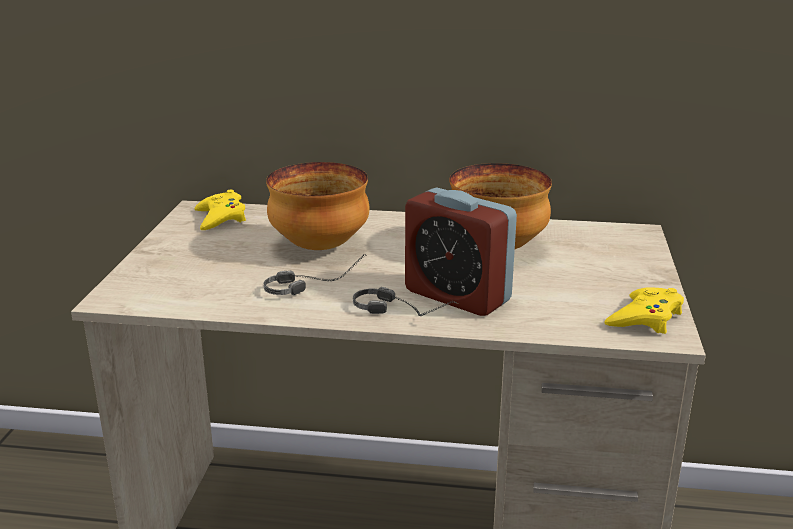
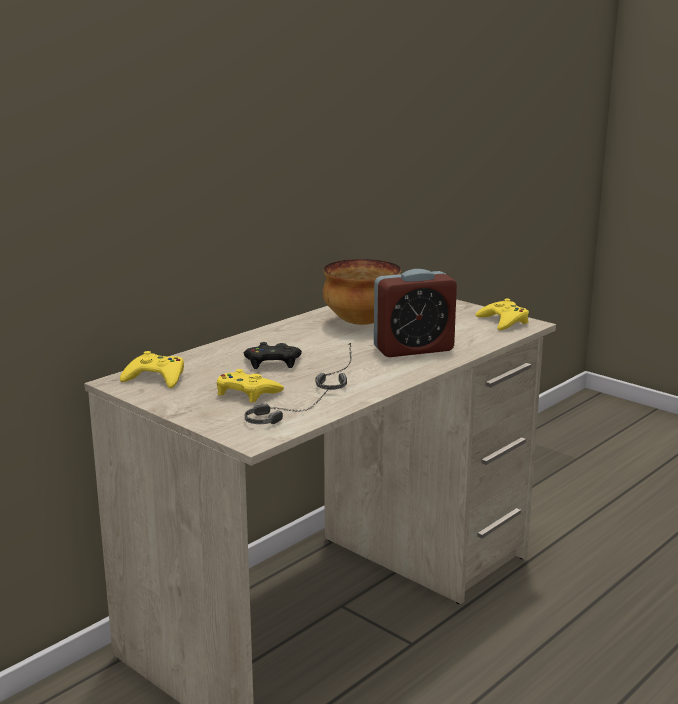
camera: 55 degrees left, 5 degrees down
bowl [266,162,370,250] -> black game controller [244,342,302,369]
headphones [353,287,459,316] -> headphones moved to [245,386,333,424]
none -> yellow game controller [217,369,284,402]

